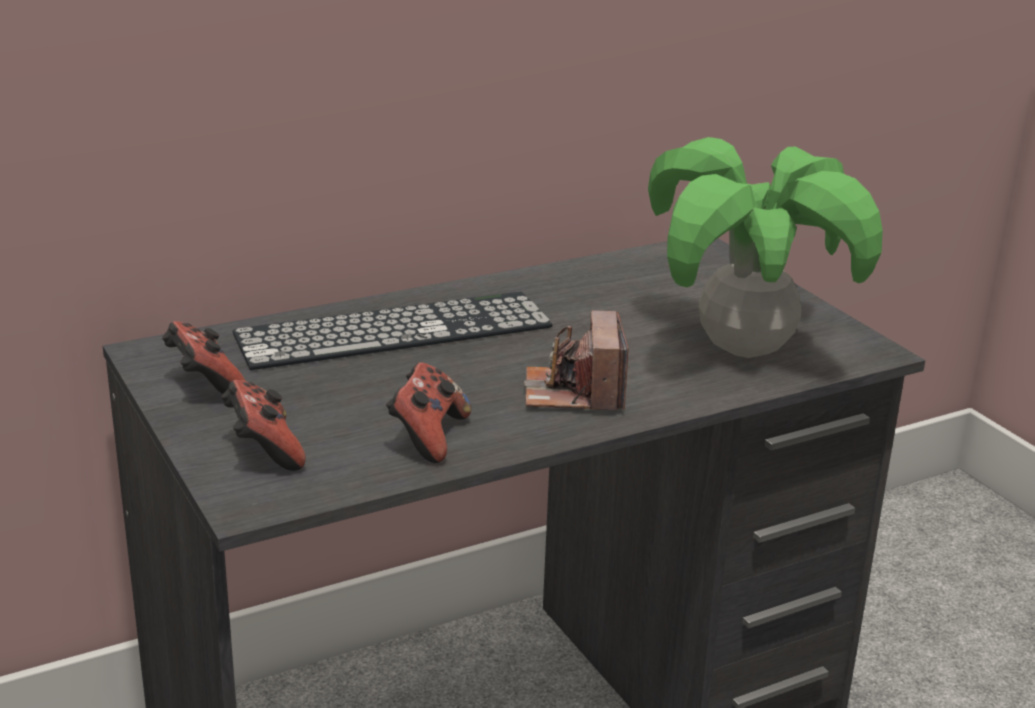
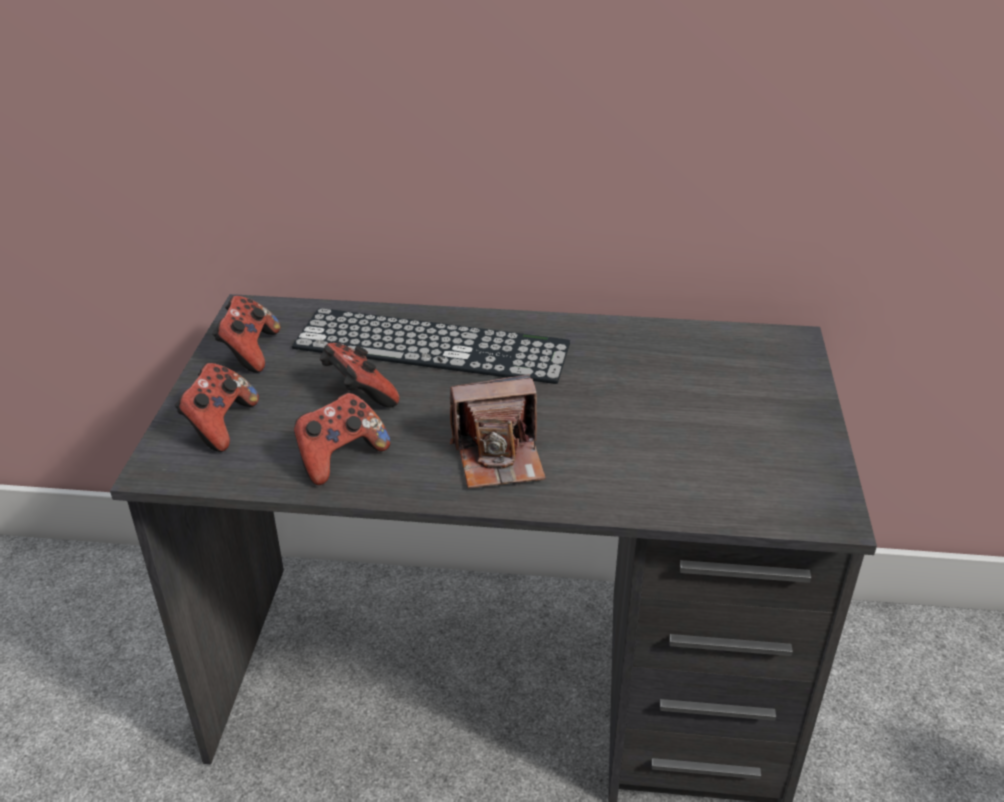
camera: 35 degrees right, 10 degrees up
camera [524,310,629,411] -> camera turned 135 degrees counterclockwise [450,375,546,488]
potted plant [648,137,883,358] -> none
none -> game controller [320,343,399,408]

